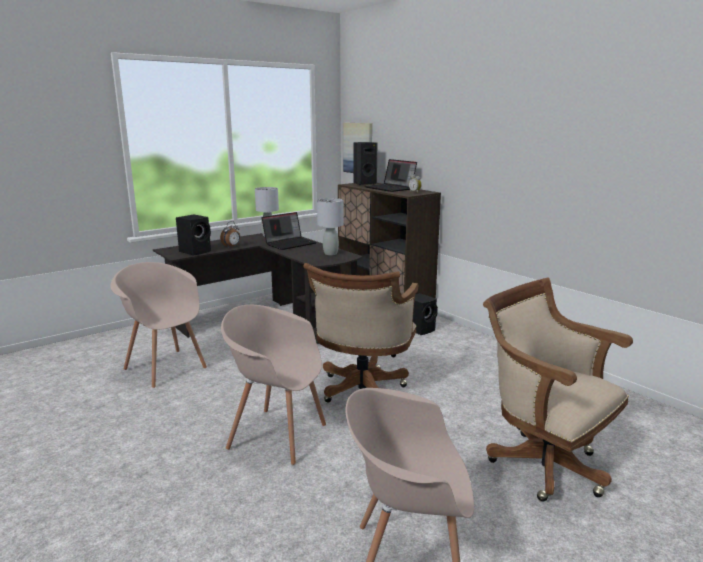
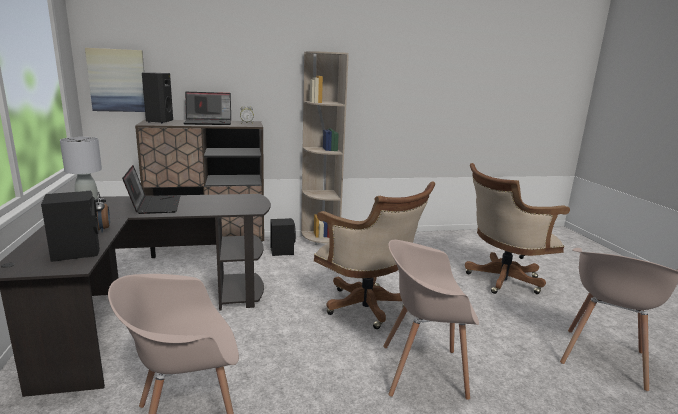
camera: 65 degrees left, 0 degrees up
beige chair [221,305,326,465] -> beige chair turned 45 degrees clockwise [383,240,479,400]
grey table lamp [317,198,344,255] -> none
none -> beige bookcase [301,51,349,245]

